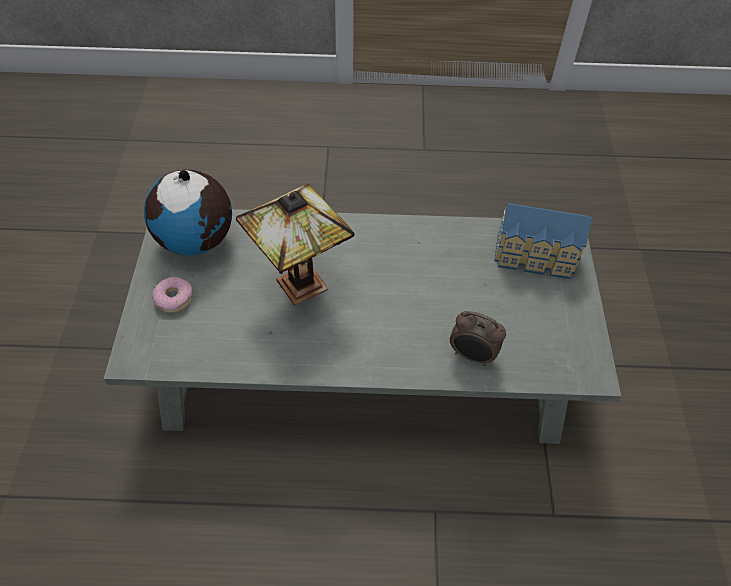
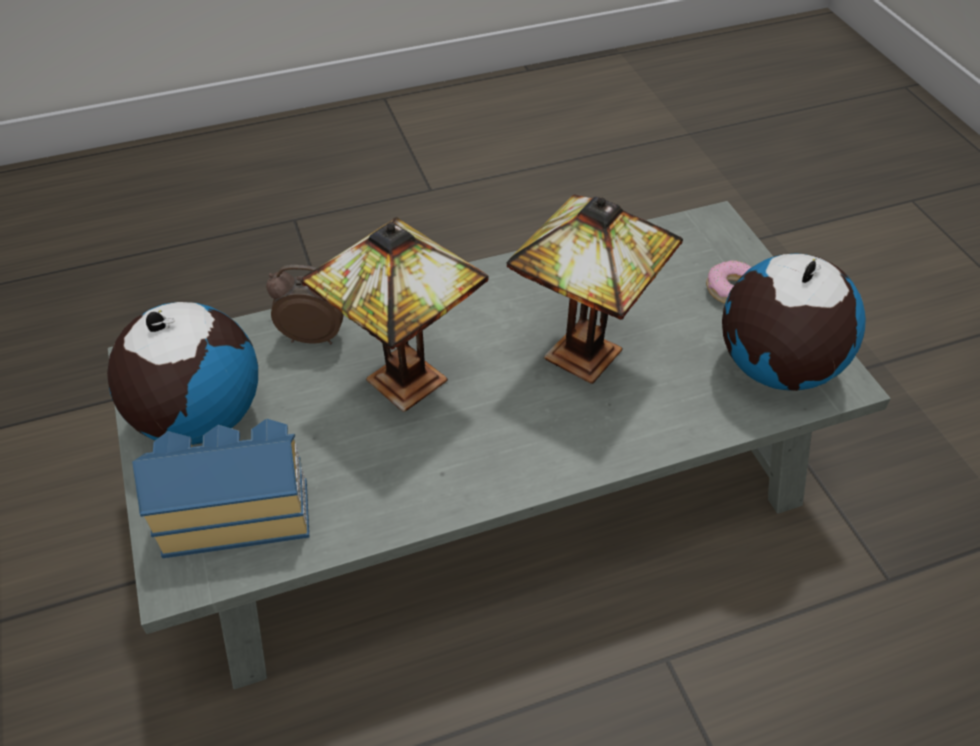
camera: 160 degrees right, 5 degrees down
none -> globe [107,302,258,445]
none -> table lamp [302,217,489,412]

